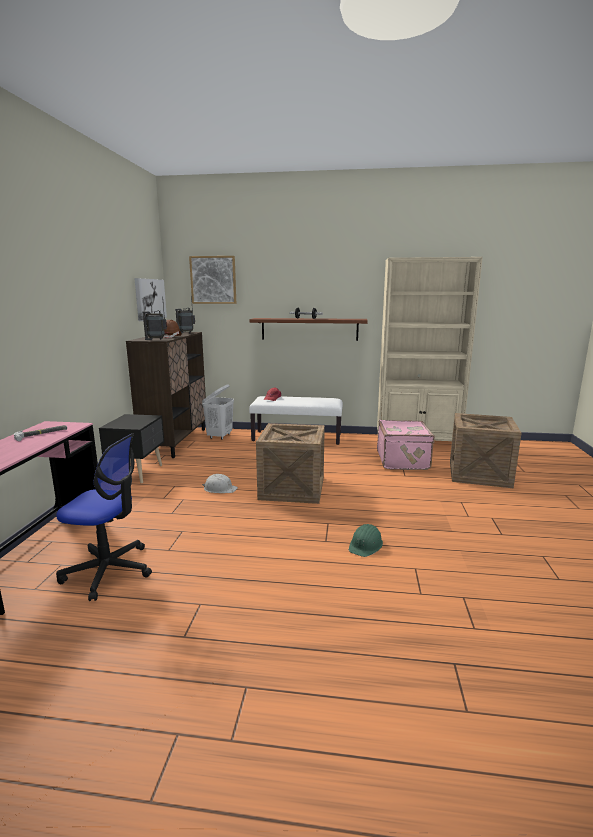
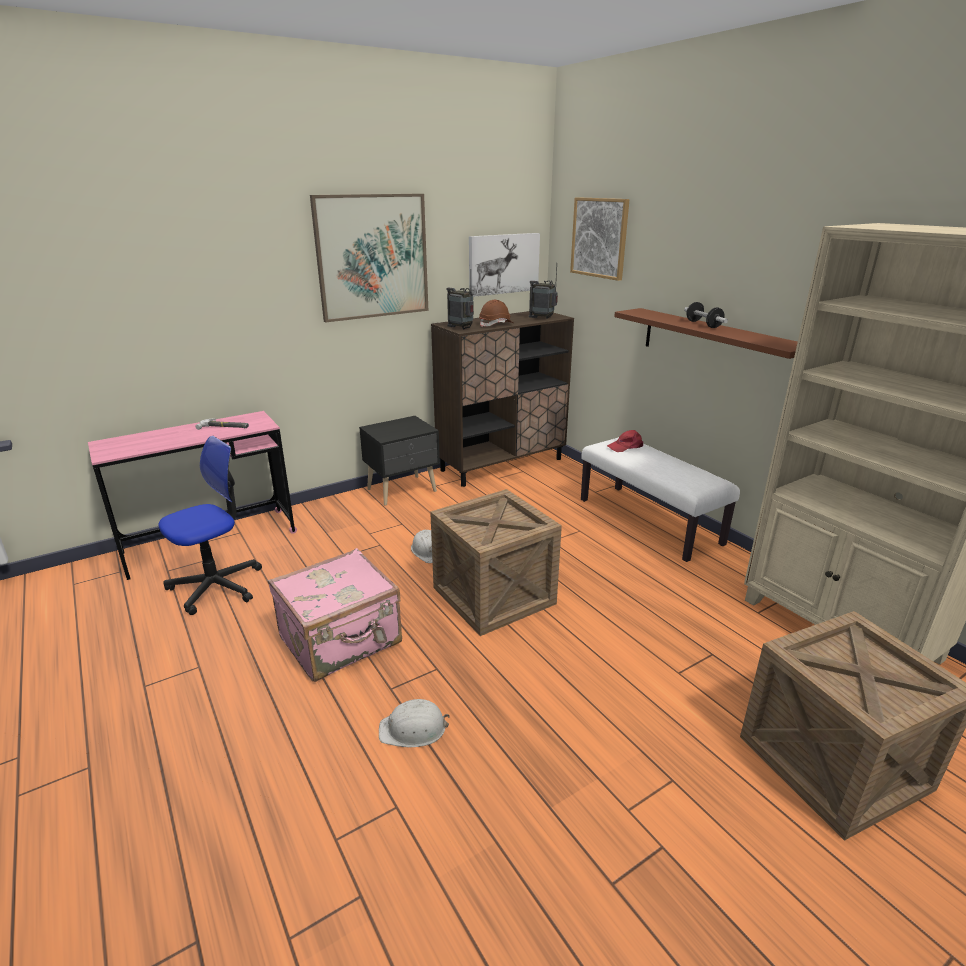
camera: 50 degrees right, 10 degrees up
office chair [56,433,152,601] -> office chair turned 105 degrees counterclockwise [158,436,262,615]
white laundry basket [202,384,234,440] -> none
green hard hat [349,524,383,557] -> white hard hat [379,699,450,747]
pink suitcase [377,420,435,470] -> pink suitcase moved to [268,548,402,682]
none -> picture [310,194,428,322]

